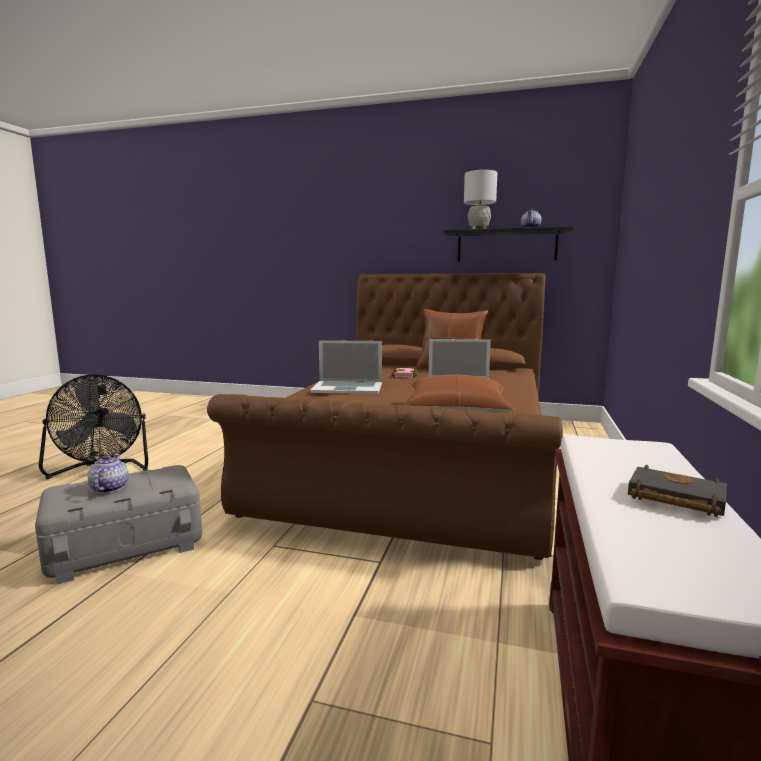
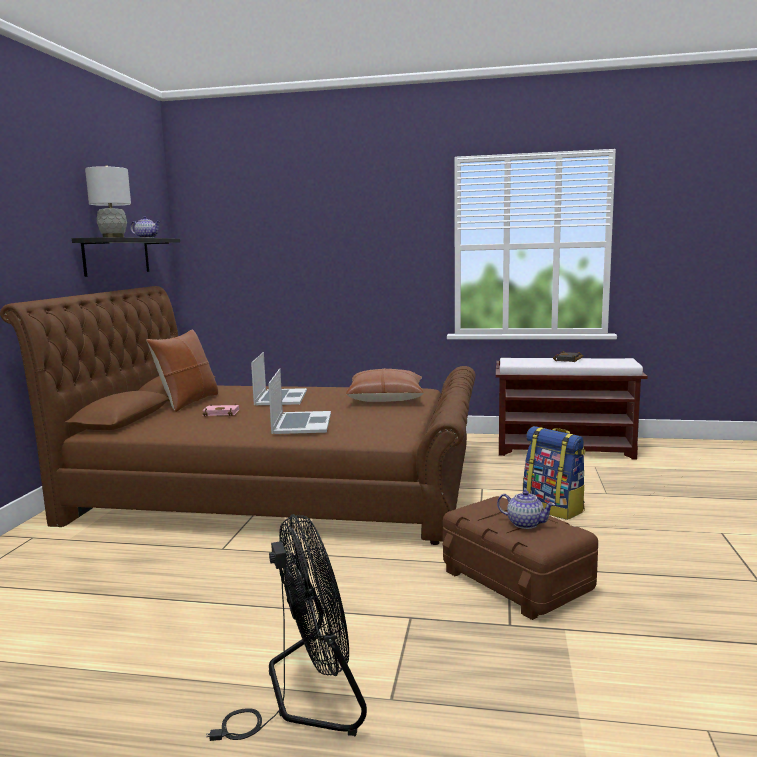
camera: 95 degrees left, 0 degrees up
grey storage box [35,465,202,584] -> brown storage box [442,496,598,620]
teapot [88,454,129,493] -> teapot turned 135 degrees counterclockwise [497,491,555,529]
none -> backpack [523,426,586,520]

